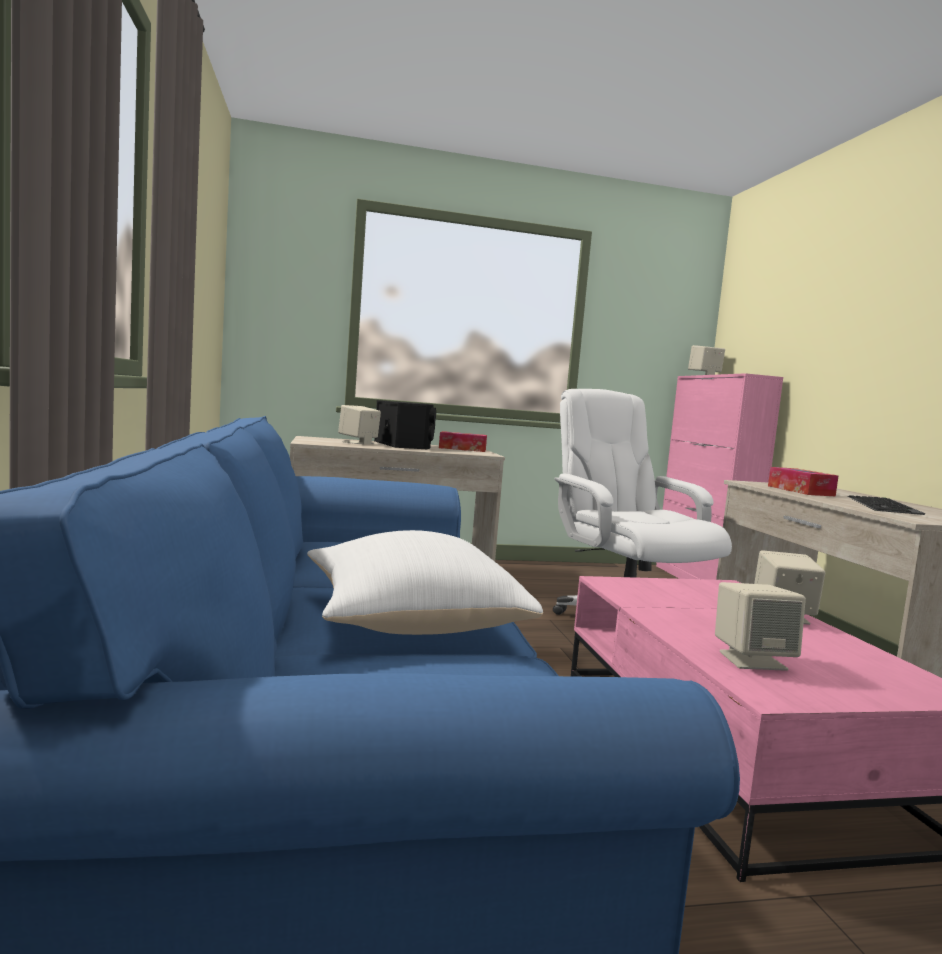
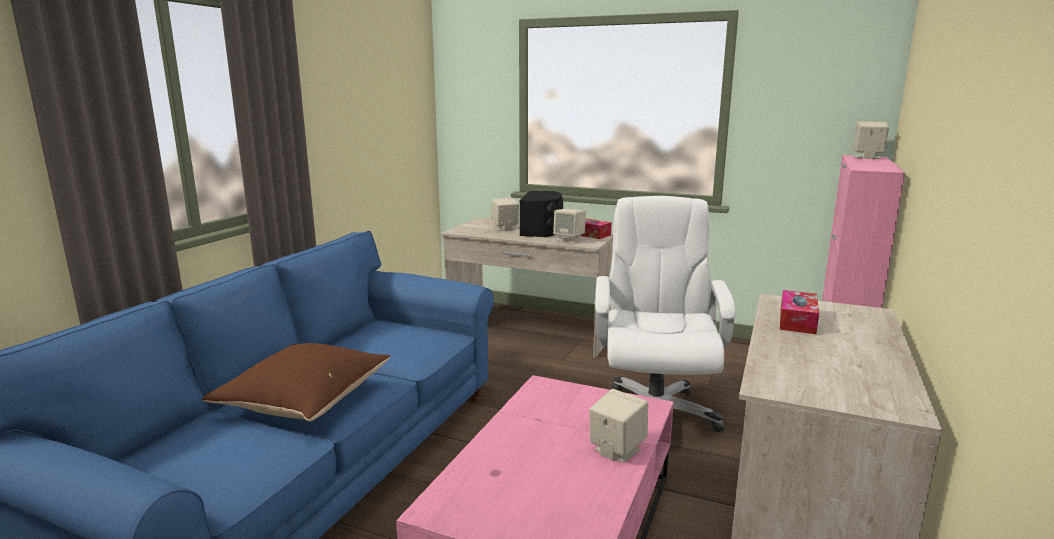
camera: 35 degrees right, 10 degrees up
white pillow [307,530,543,635] -> brown pillow [202,343,390,422]
beige speaker [715,582,806,671] -> beige speaker moved to [553,209,586,243]
keyboard [847,495,926,515] -> none

